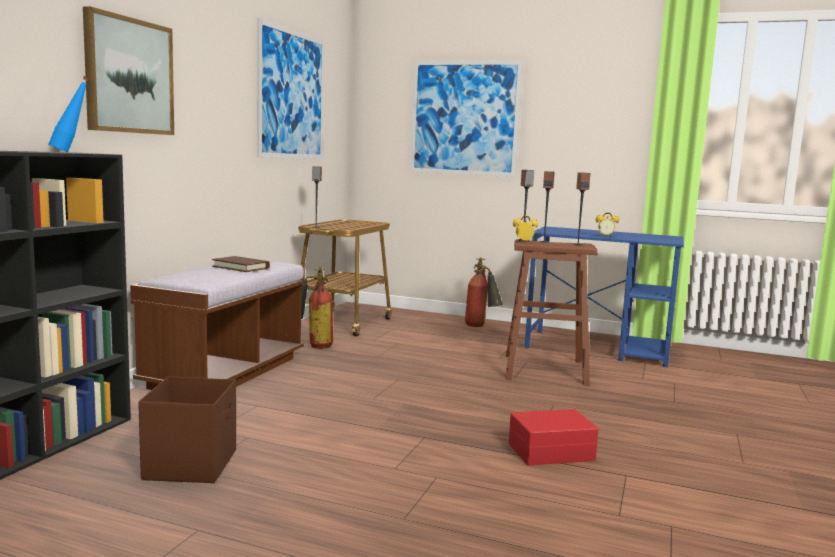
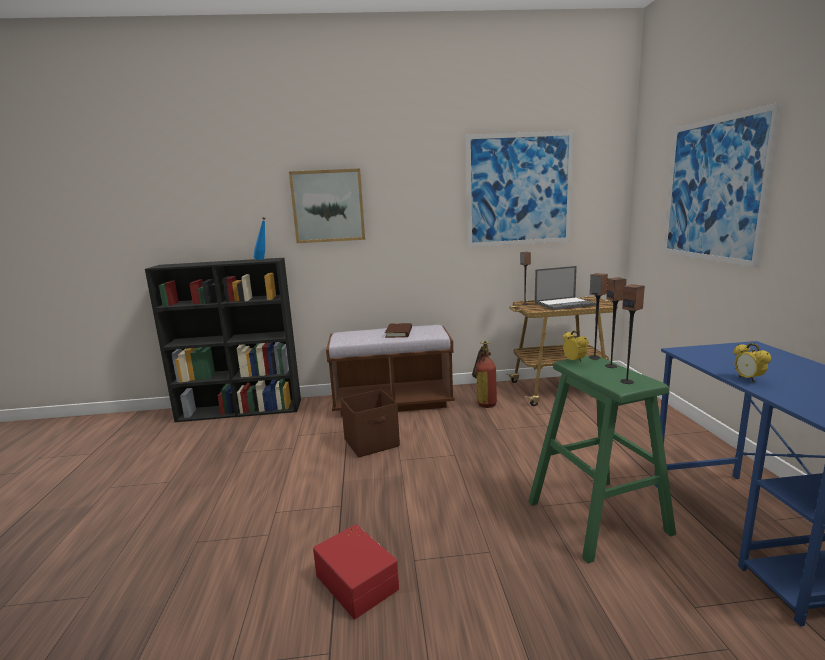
camera: 65 degrees right, 5 degrees up
brown storage box [138,376,236,483] -> brown storage box moved to [341,389,400,458]
fire extinguisher [465,257,503,327] -> none
brown stool [505,240,598,386] -> green stool [528,355,676,564]
none -> laptop [535,266,596,310]

